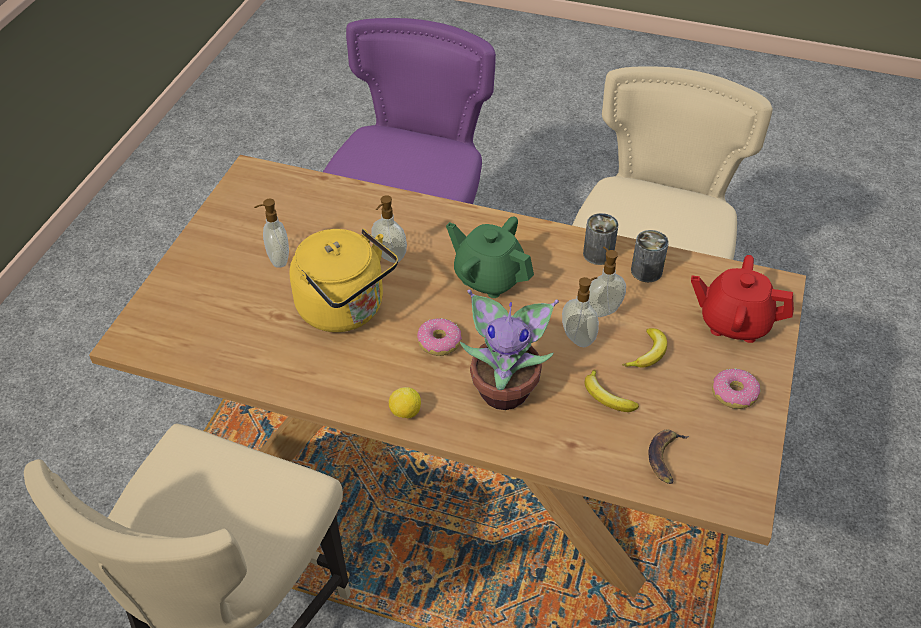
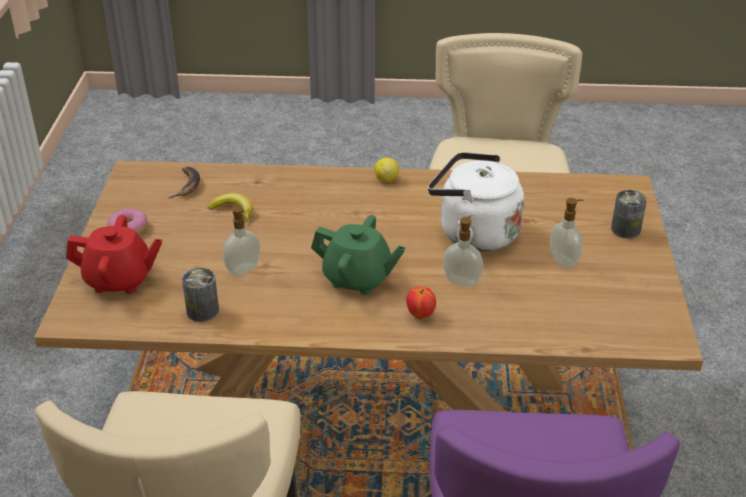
camera: 165 degrees right, 10 degrees down
yellow kettle [289,229,398,332] -> white kettle [428,152,524,251]
donut [417,318,462,356] -> none
potted plant [460,290,559,410] -> none
soap dispenser [562,277,599,347] -> none
can [583,213,619,265] -> can moved to [611,190,647,239]
banana [622,328,667,368] -> none
none -> apple [406,286,436,320]

